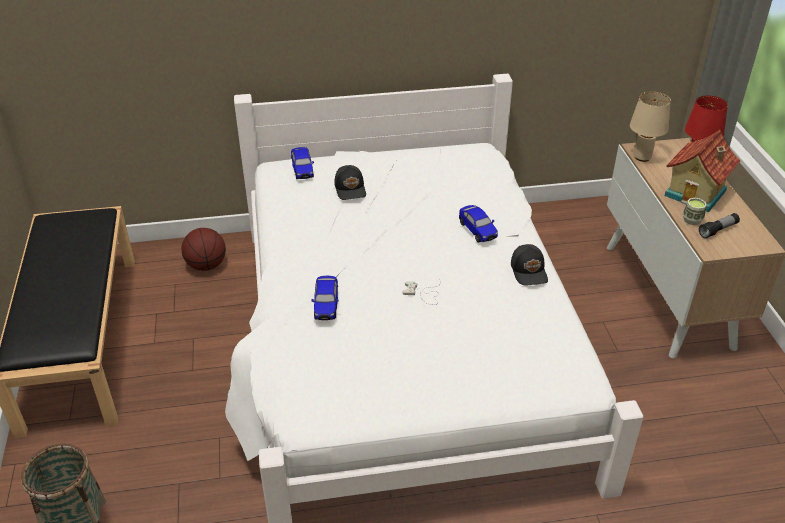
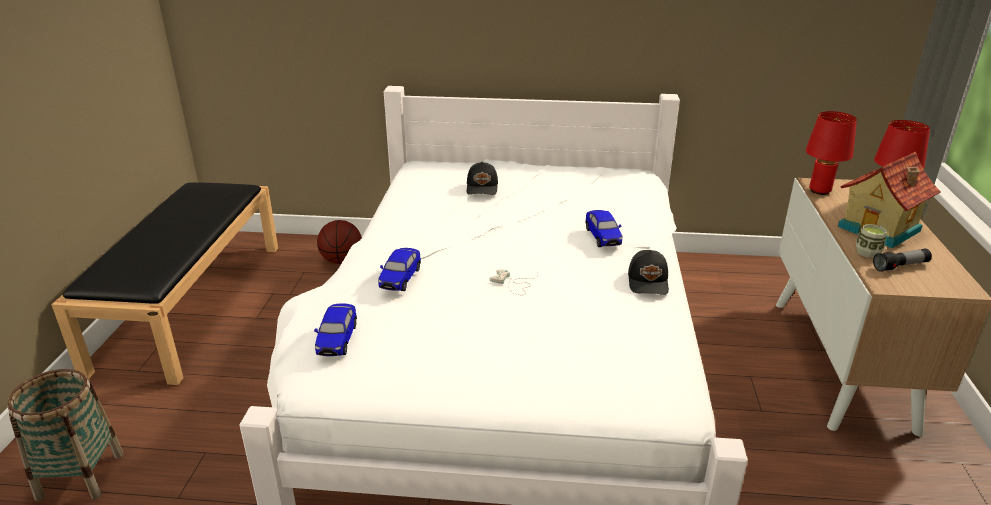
camera: 15 degrees right, 10 degrees down
toy car [291,147,314,179] -> toy car moved to [314,303,357,356]
beige table lamp [630,91,671,162] -> red table lamp [806,111,857,195]

